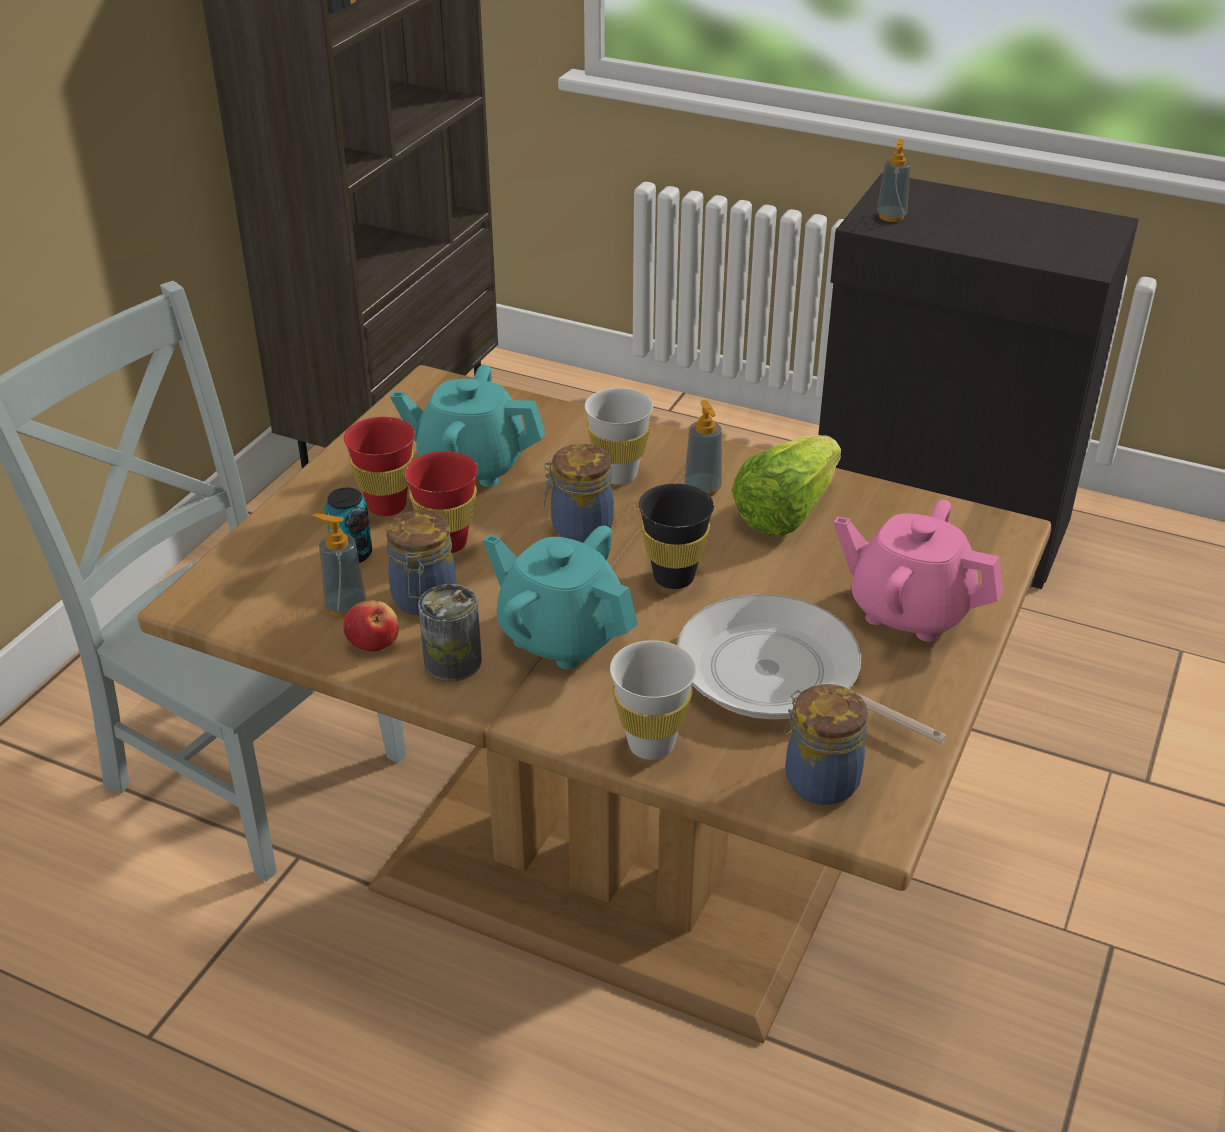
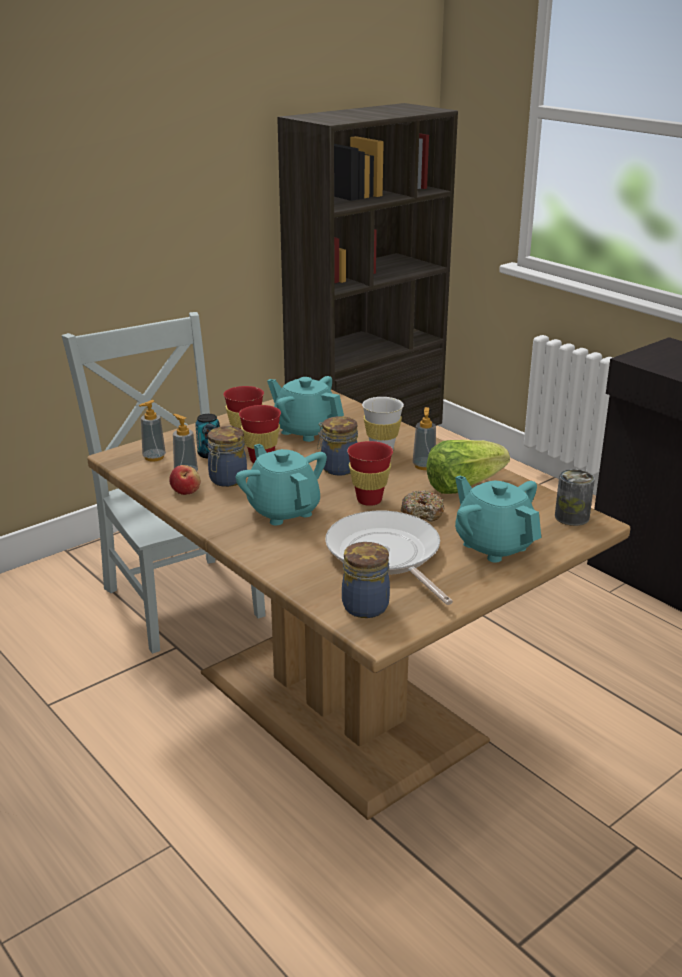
camera: 25 degrees right, 10 degrees down
can [418,584,482,681] -> can moved to [555,469,595,526]
white cup [610,640,696,760] -> none
black cup [639,484,714,589] -> red cup [347,441,393,506]
pink teapot [834,500,1003,642] -> turquoise teapot [455,476,541,563]
soap dispenser [877,139,911,222] -> soap dispenser moved to [139,400,166,462]
none -> donut [401,490,444,522]

